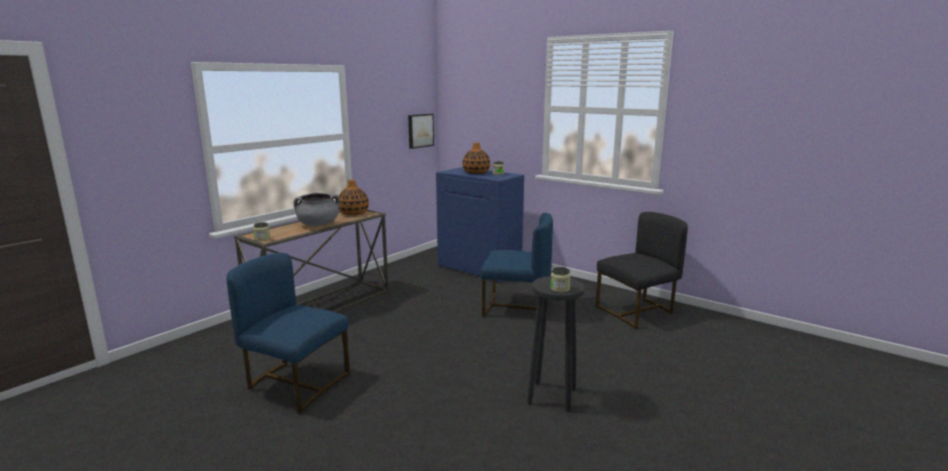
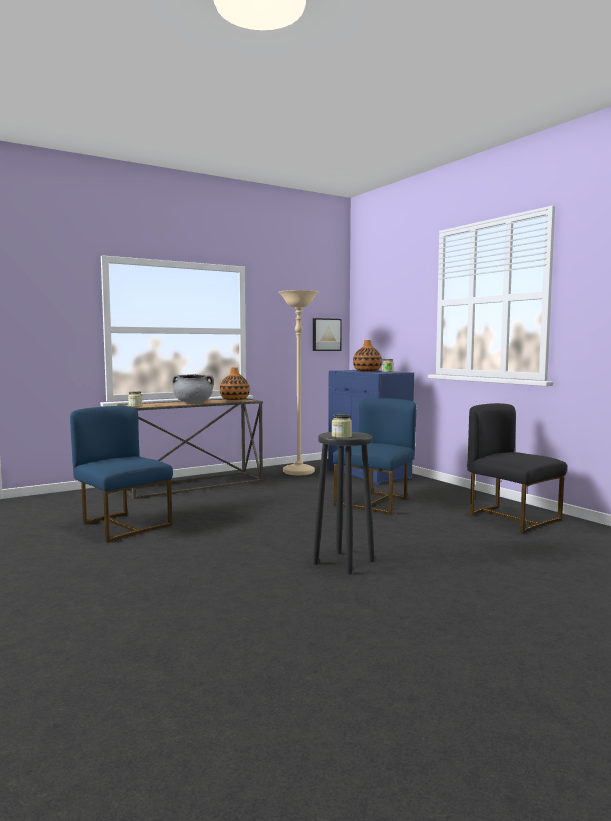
camera: 20 degrees right, 10 degrees down
blue chair [480,213,553,317] -> blue chair turned 90 degrees counterclockwise [332,398,416,515]
black chair [596,212,688,329] -> black chair turned 120 degrees counterclockwise [467,403,567,534]
none -> beige floor lamp [278,290,320,475]

